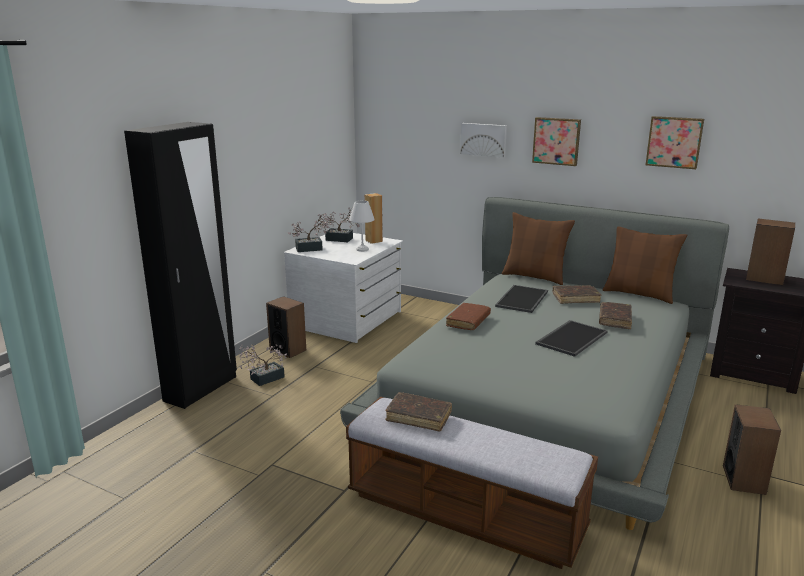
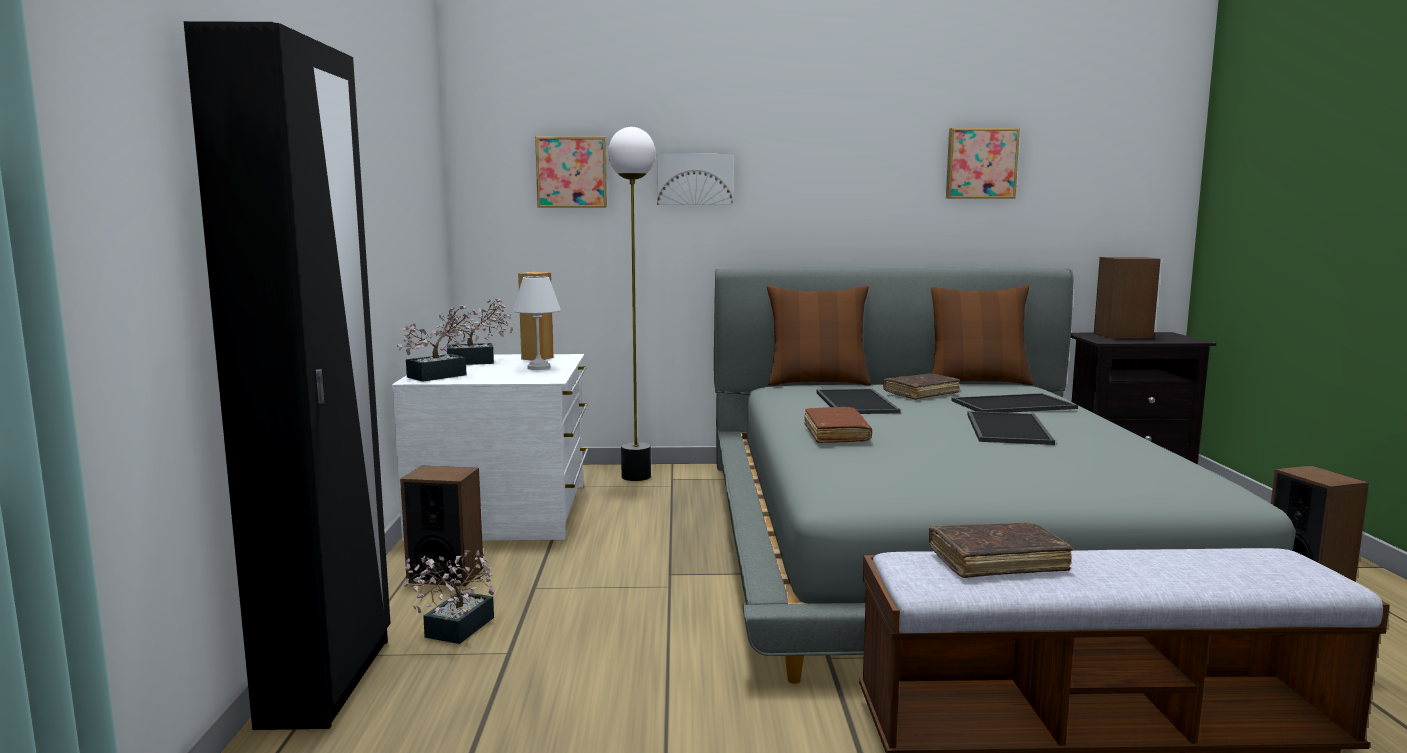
camera: 30 degrees left, 10 degrees down
picture [532,117,581,166] -> picture moved to [535,137,607,208]
brown book [599,302,632,329] -> tray [951,393,1078,413]
none -> floor lamp [608,127,655,481]

